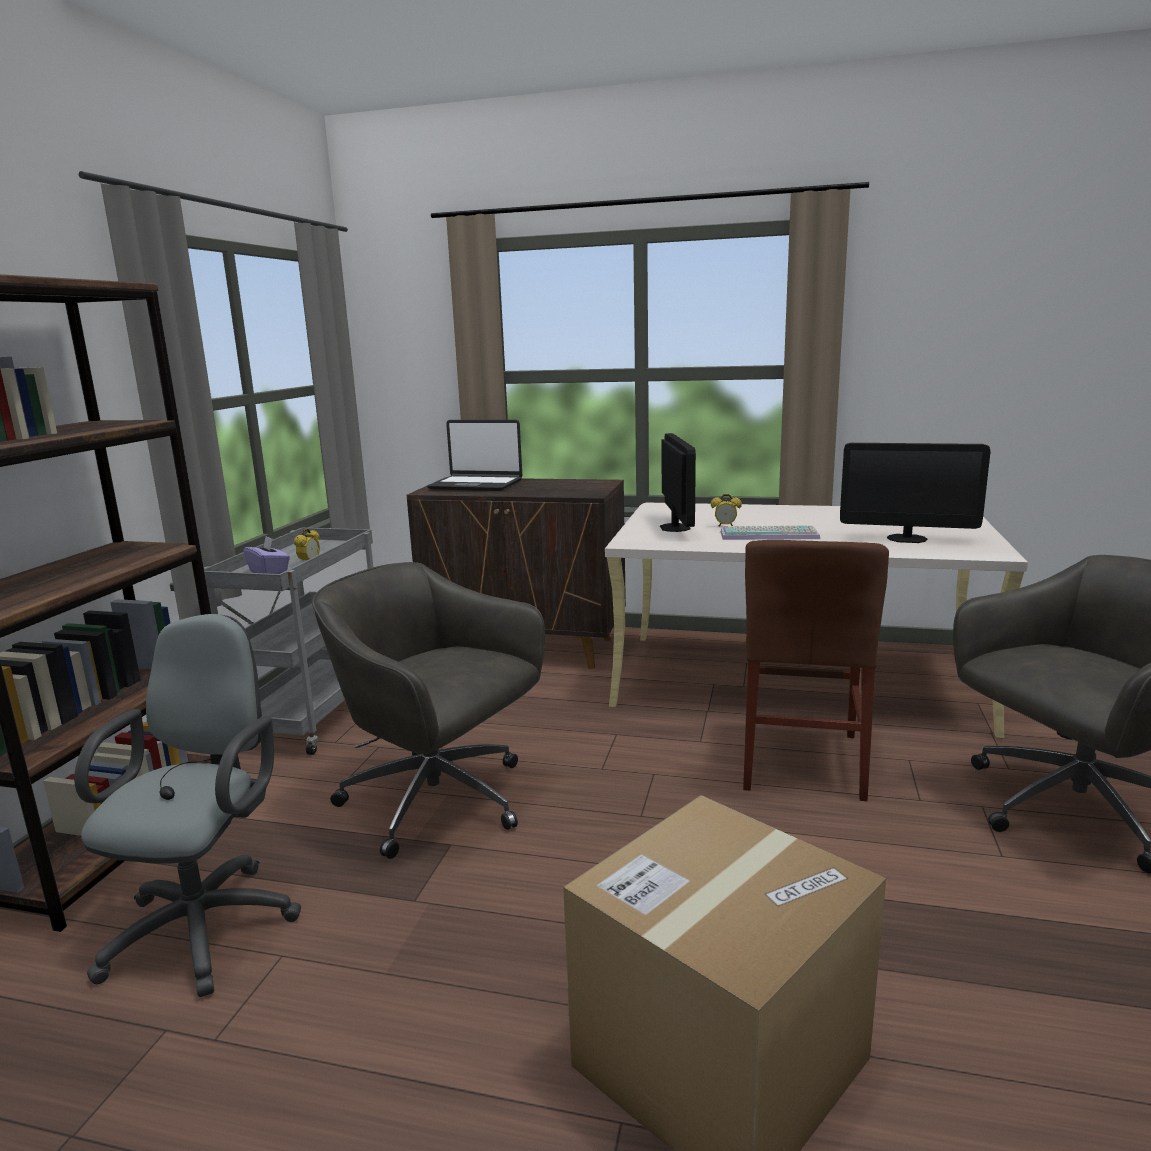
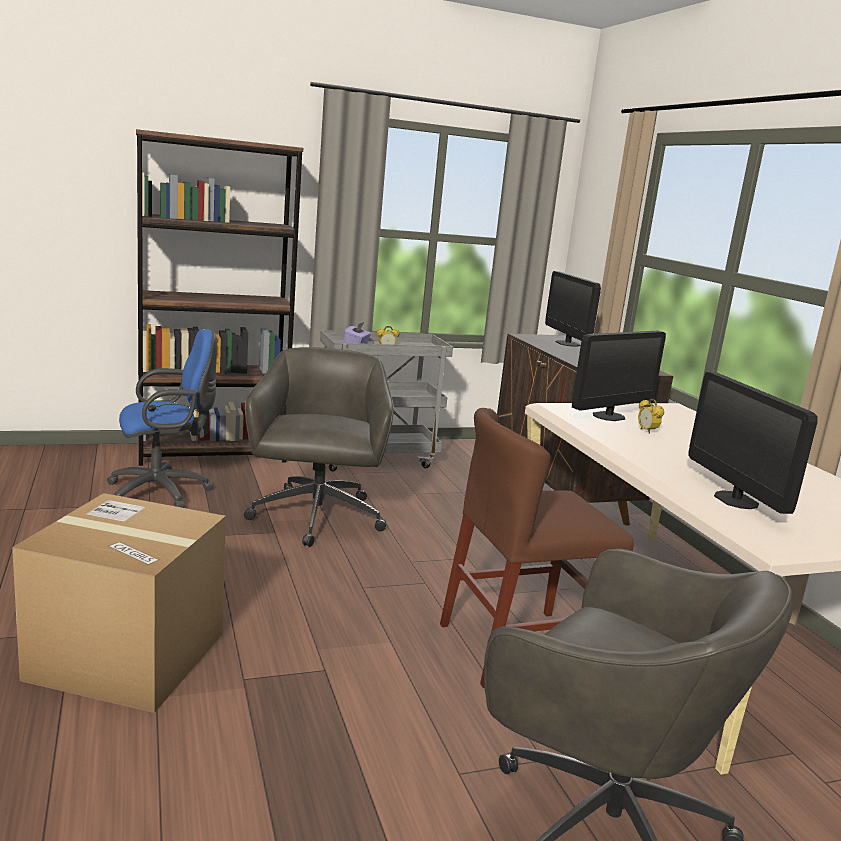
camera: 55 degrees right, 0 degrees up
grey office chair [74,614,301,997] -> blue office chair [107,329,217,508]
laptop [427,420,522,491] -> monitor [545,271,601,347]
keyboard [721,525,820,540] -> none

